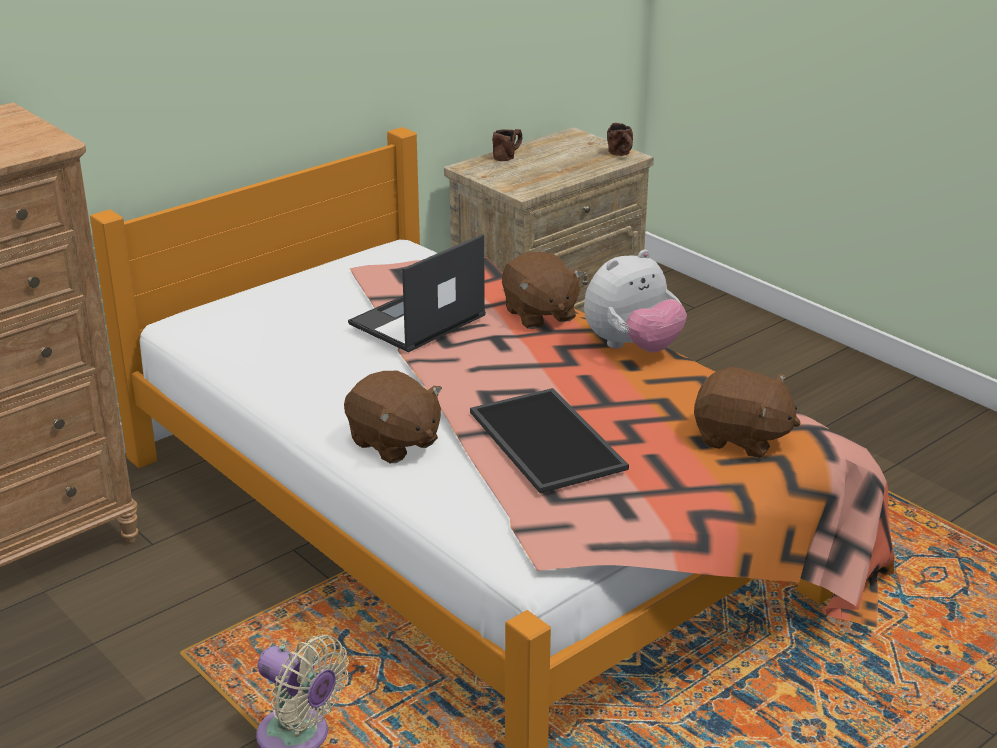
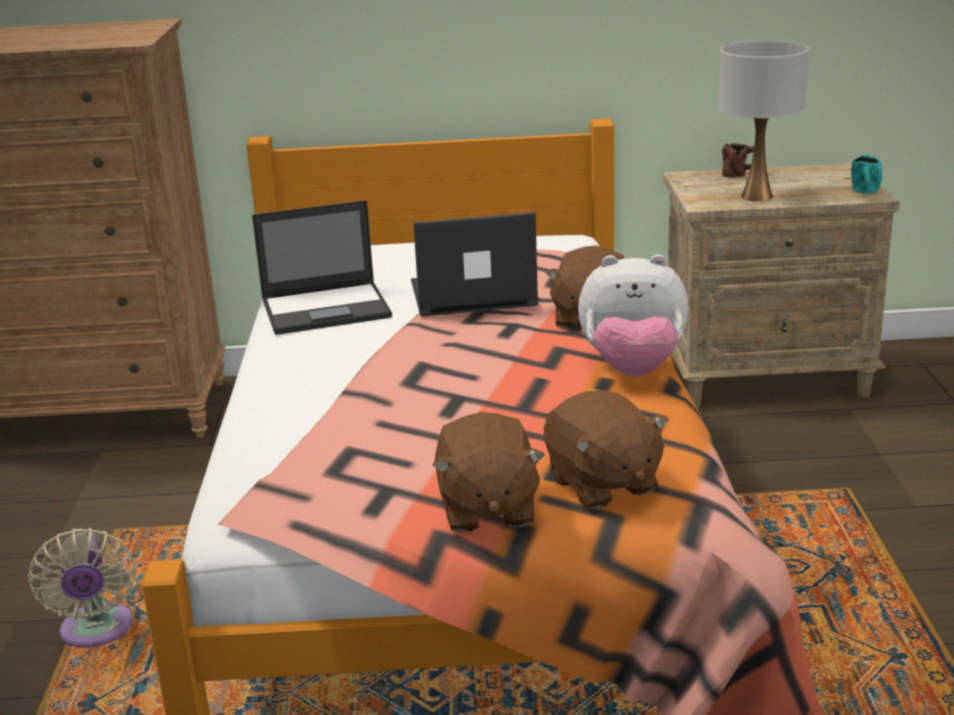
camera: 40 degrees right, 5 degrees down
brown plush toy [344,371,442,463] -> brown plush toy moved to [433,412,545,532]
tray [470,388,629,493] -> none
brown mug [607,123,633,156] -> turquoise mug [851,155,882,194]
none -> laptop [252,200,392,335]
none -> white table lamp [719,40,809,201]

